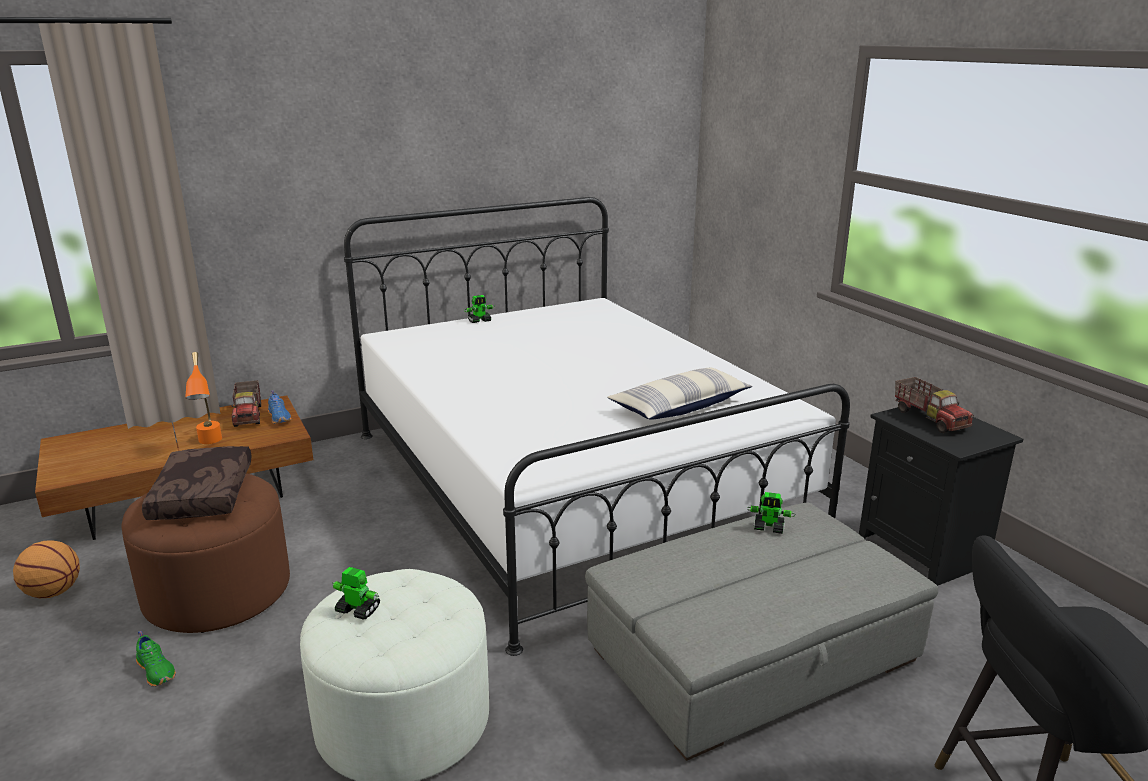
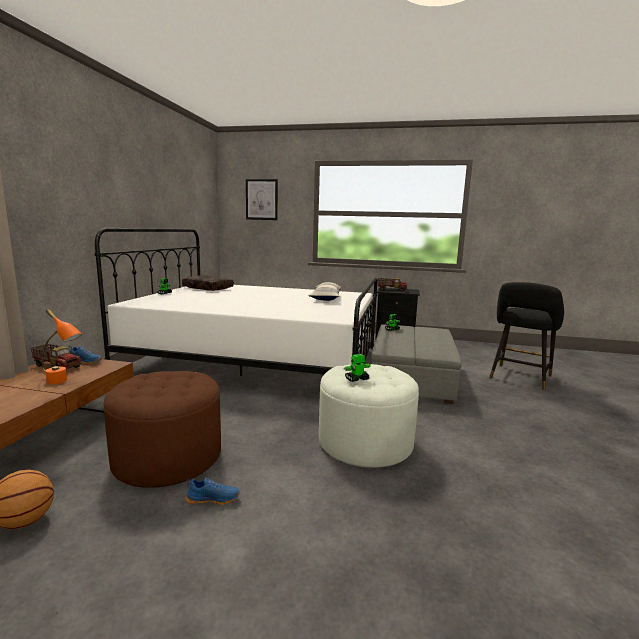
camera: 50 degrees left, 10 degrees down
green shoe [136,631,176,687] -> blue shoe [186,477,240,505]
brown pillow [142,446,252,520] -> brown pillow moved to [182,275,234,291]
none -> picture [246,179,278,220]

